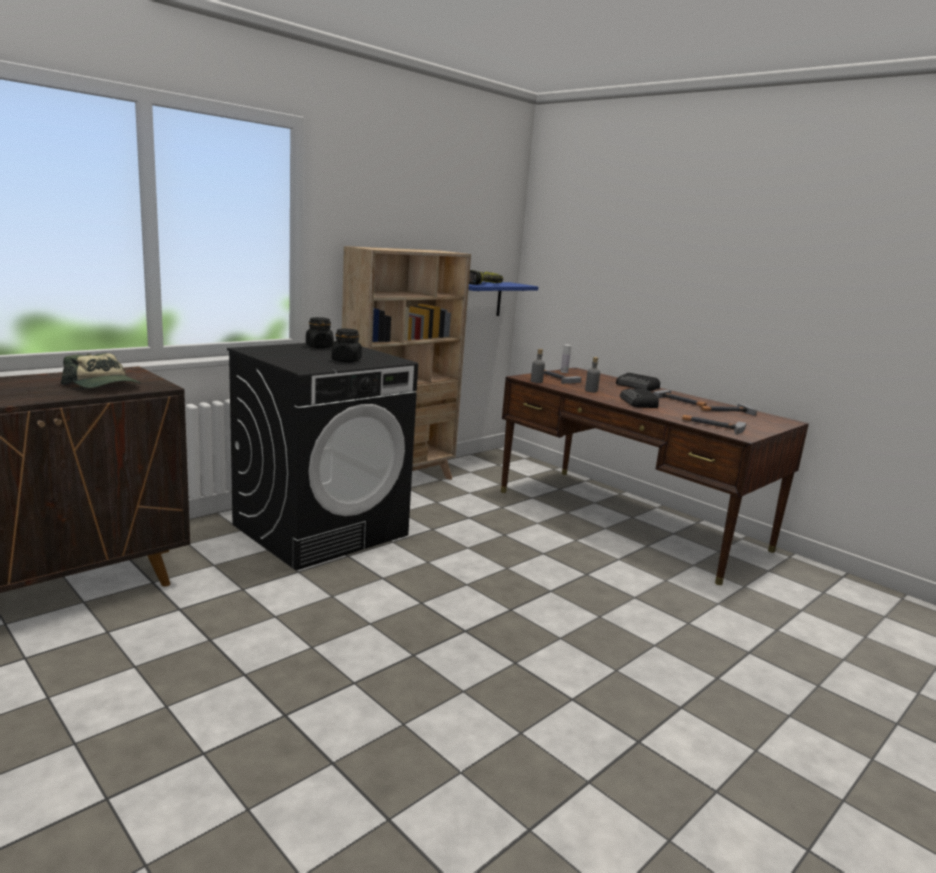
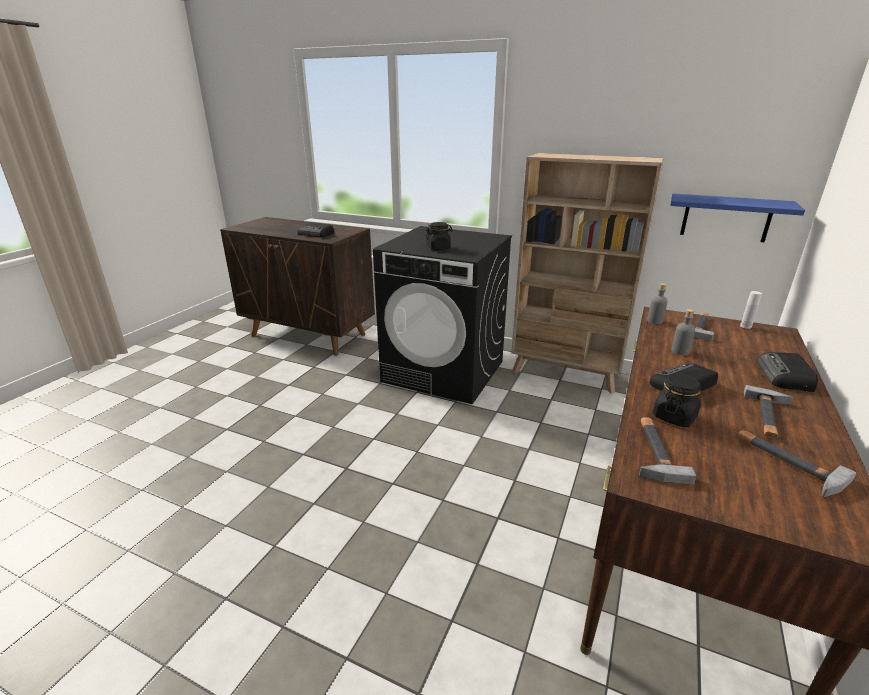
camera: 70 degrees right, 10 degrees up
cap [61,353,140,388] -> radio [297,222,335,237]
black jar [306,317,334,348] -> black jar moved to [653,374,701,427]
power drill [469,270,503,285] -> none

